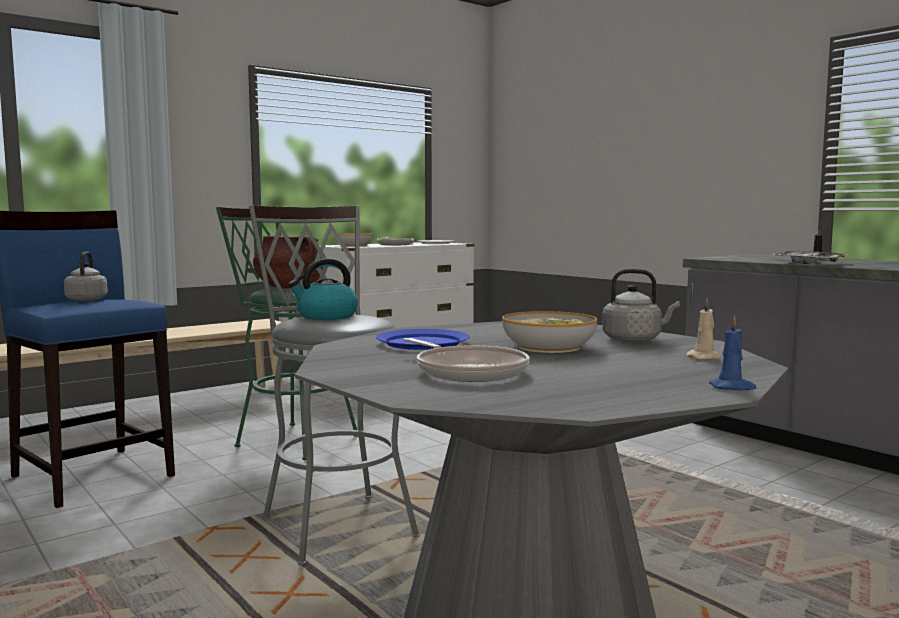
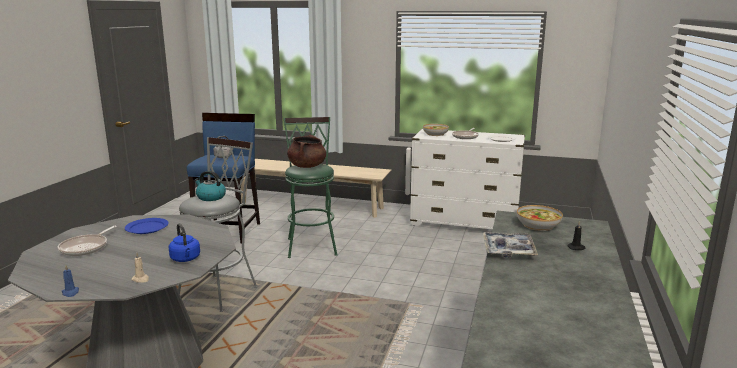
camera: 55 degrees right, 10 degrees up
bowl [502,311,597,353] -> bowl moved to [517,205,563,231]
grey kettle [602,269,680,342] -> blue kettle [169,223,200,262]

